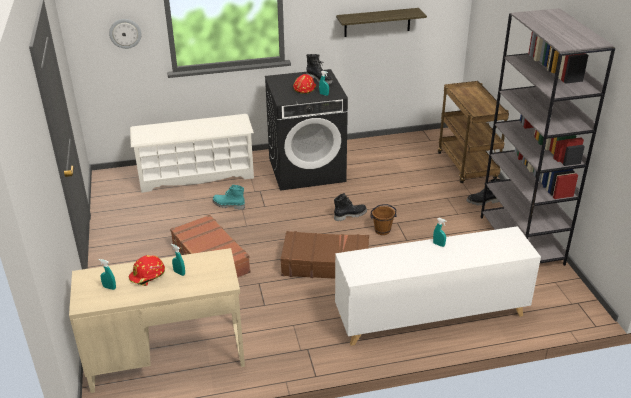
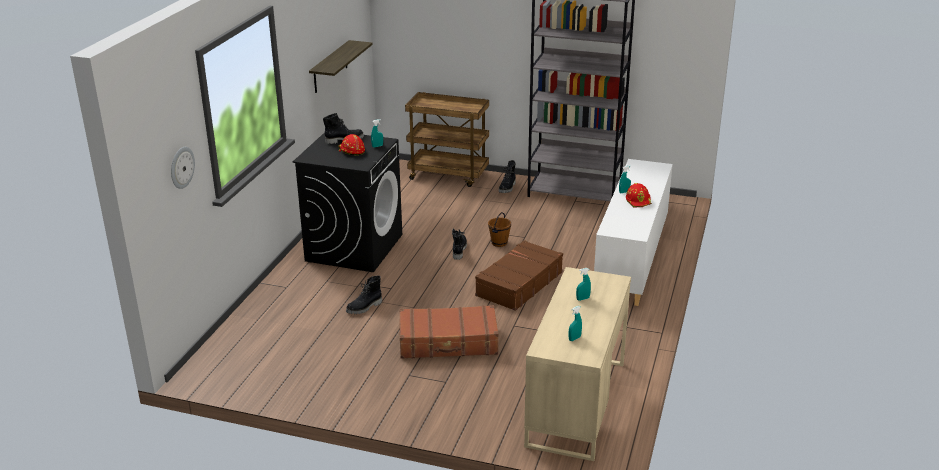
camera: 60 degrees left, 5 degrees down
red hard hat [129,255,165,286] -> red hard hat moved to [626,183,652,208]
white shoe rack [130,114,254,193] -> none
turquoise boot [213,185,245,210] -> black boot [346,276,382,314]

